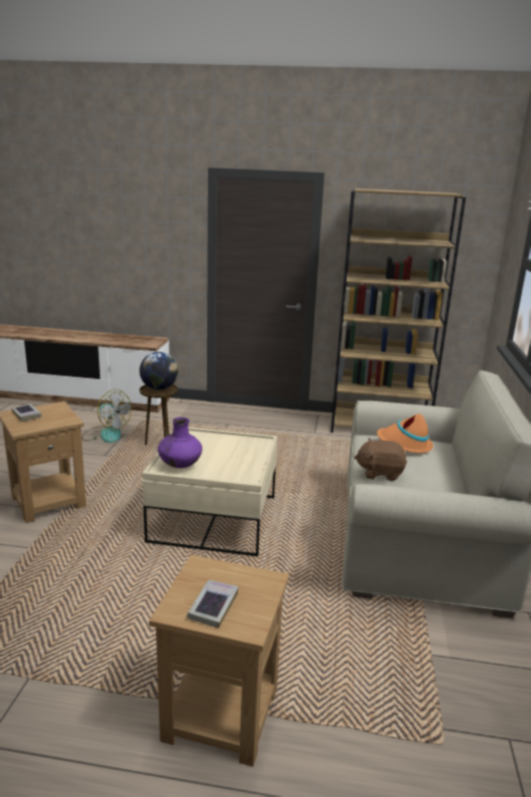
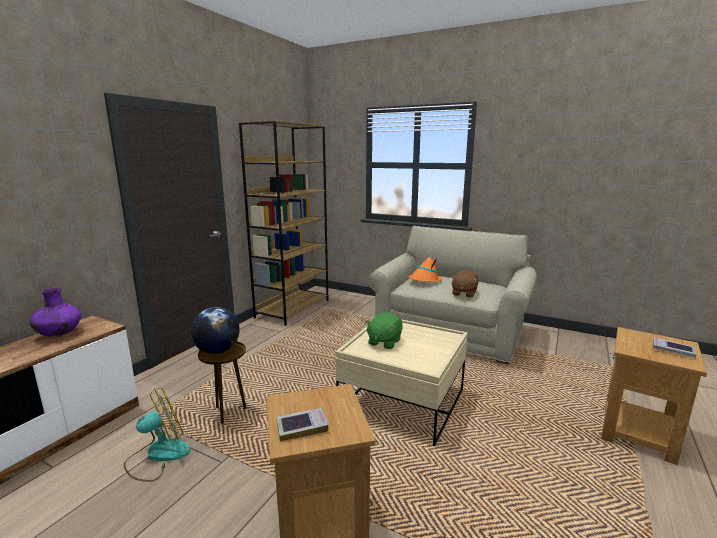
camera: 70 degrees left, 5 degrees down
purple vase [158,417,202,468] -> purple vase moved to [29,288,81,337]
none -> green plush toy [365,313,403,349]

